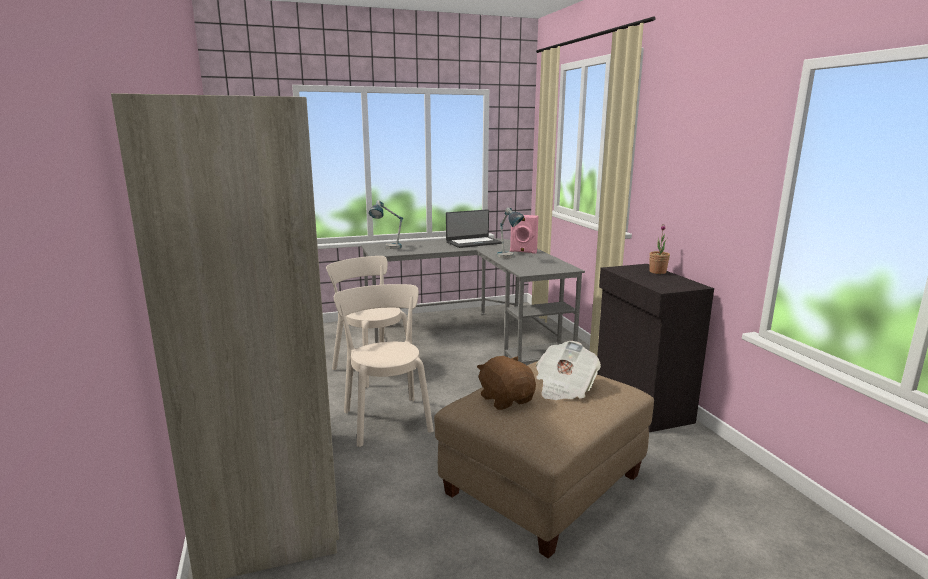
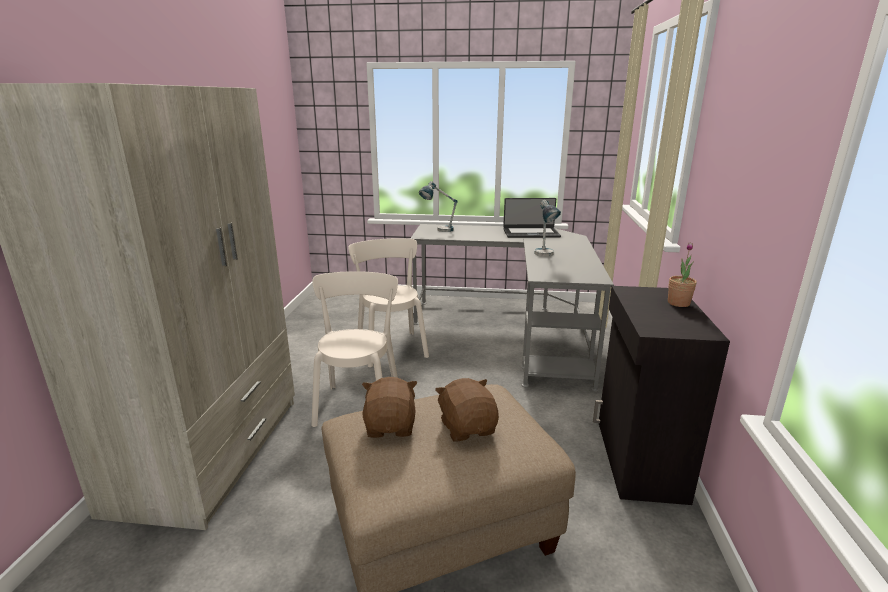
camera: 25 degrees right, 5 degrees up
pink speaker [510,215,538,254] -> none
newspaper [536,341,601,400] -> brown plush toy [435,378,499,441]

